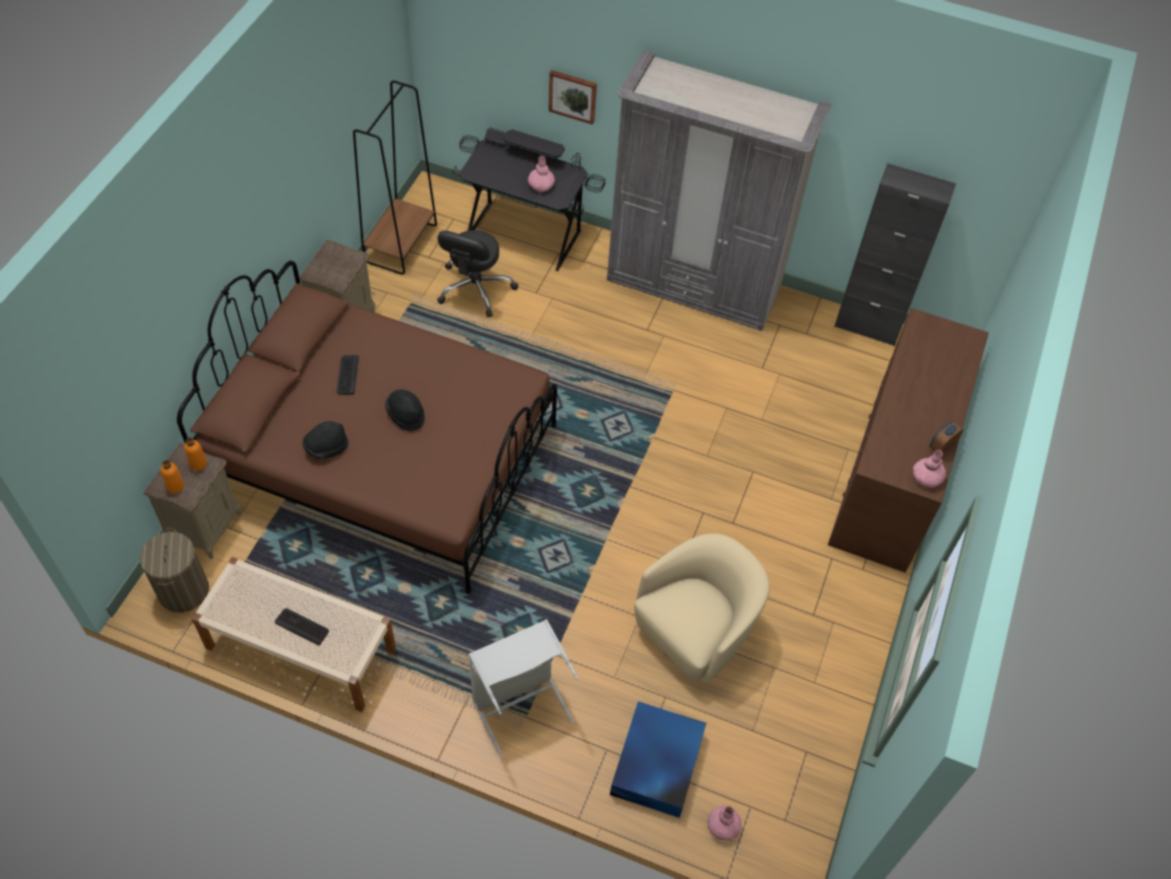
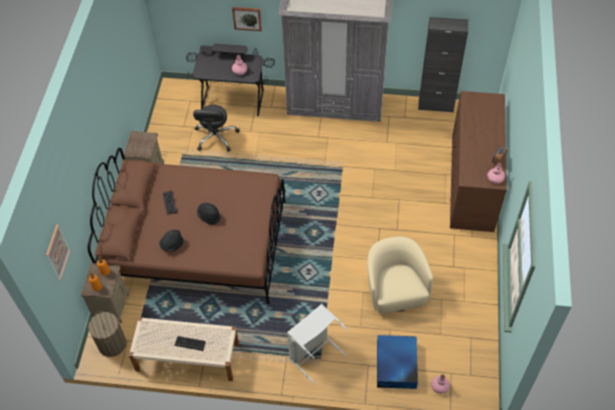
camera: 10 degrees left, 0 degrees up
clothes rack [353,80,437,275] -> none
beige armchair [634,533,770,683] -> beige armchair turned 45 degrees counterclockwise [367,236,433,314]
none -> picture [46,224,71,280]

